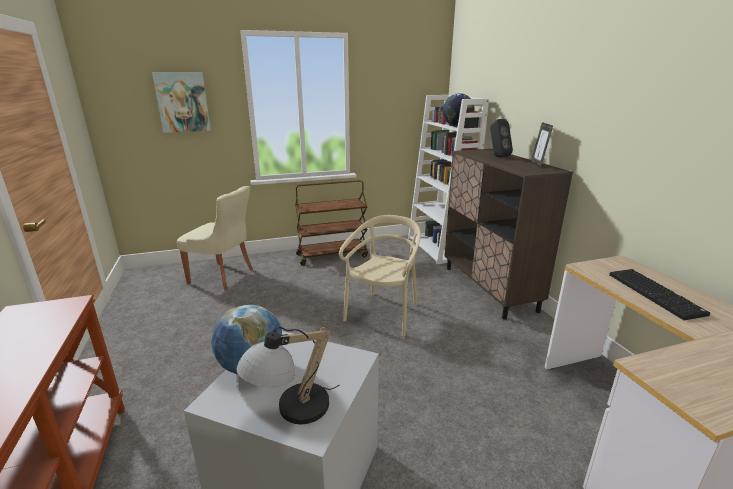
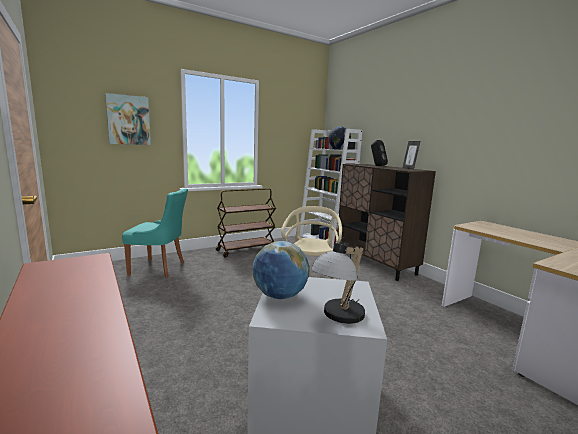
camera: 15 degrees left, 10 degrees down
beige chair [177,186,253,290] -> turquoise chair [122,188,188,278]
keyboard [609,269,710,320] -> none

